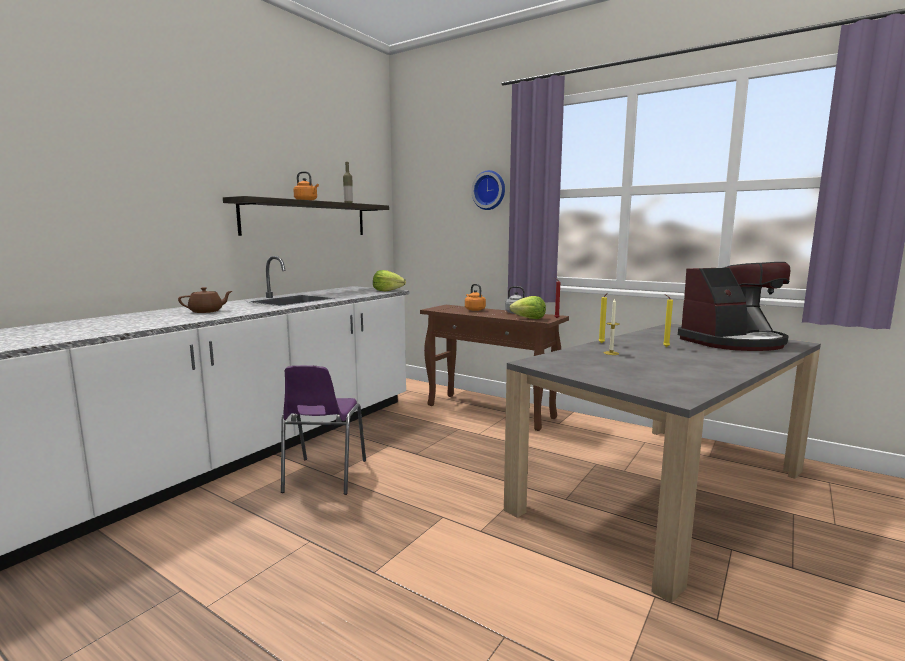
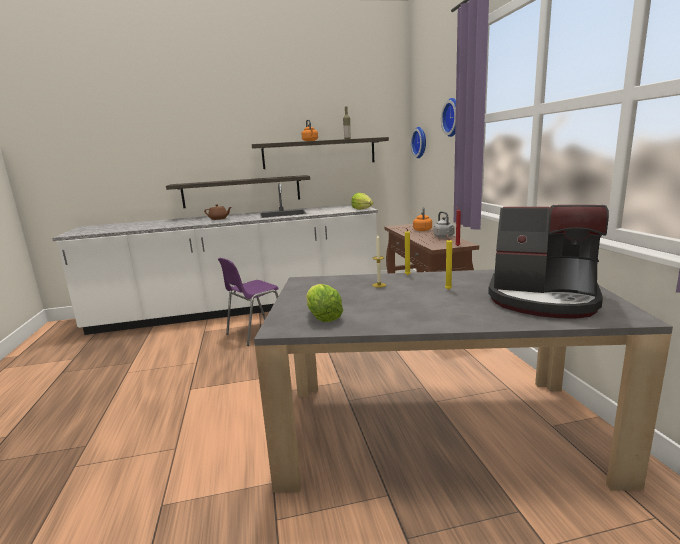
camera: 45 degrees right, 5 degrees up
lettuce [510,296,546,319] -> lettuce moved to [306,284,343,322]
none -> shelf [166,175,310,208]
none -> wall clock [411,127,426,158]

